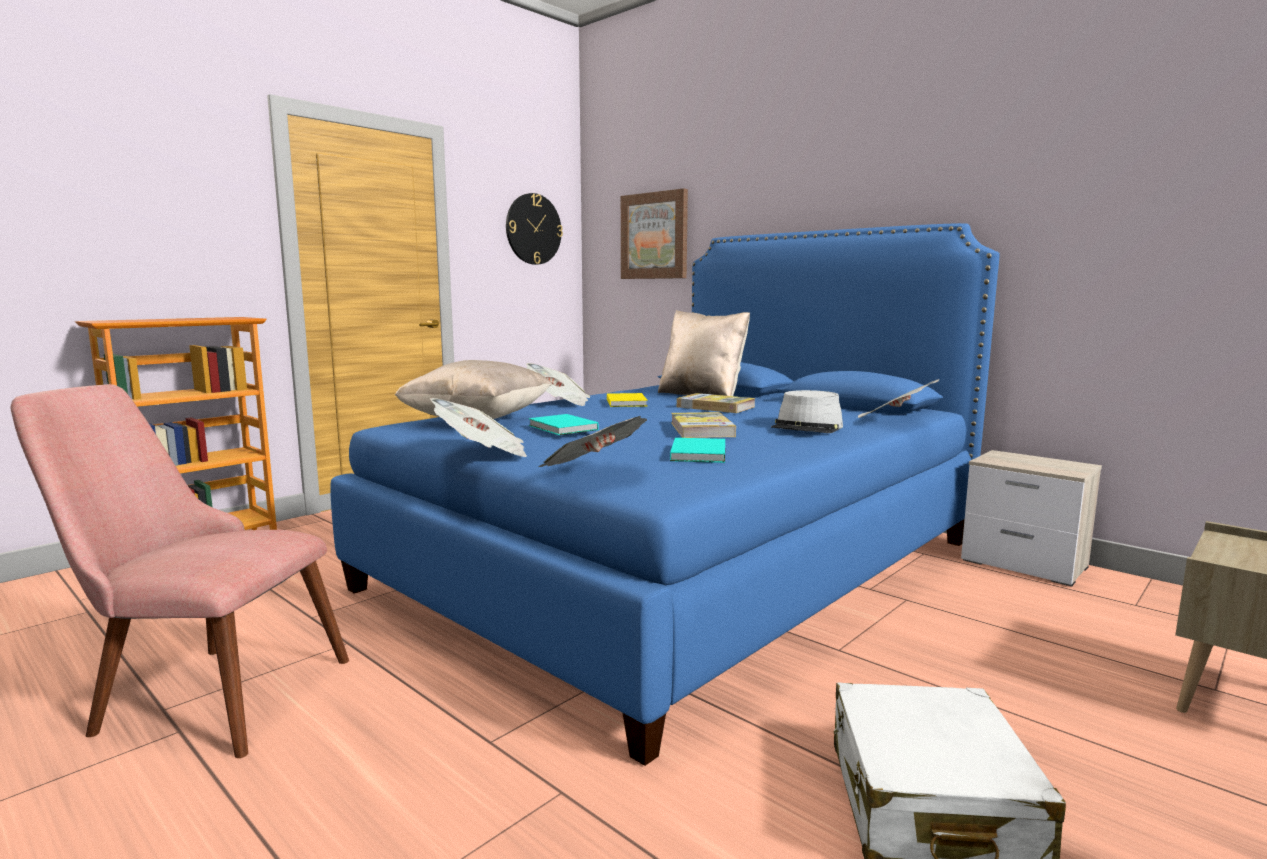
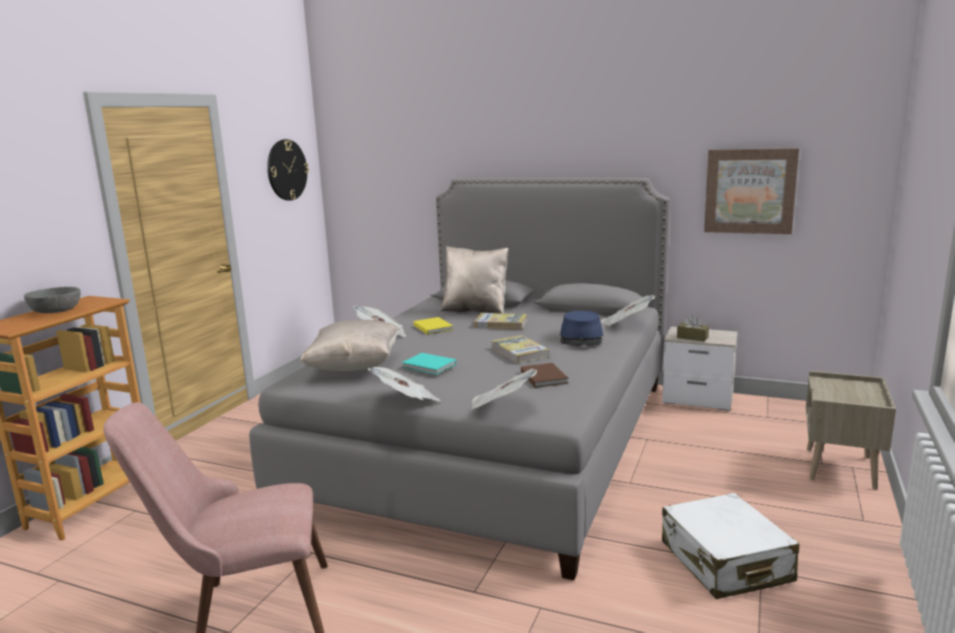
camera: 20 degrees left, 5 degrees up
blue bed [330,223,1000,766] -> grey bed [249,178,670,580]
picture [621,188,688,279] -> picture moved to [704,148,799,234]
turquoise book [670,438,725,463] -> brown book [521,363,568,388]
grey hat [771,390,843,433] -> blue hat [560,311,604,346]
none -> grey bowl [24,287,81,313]
none -> brown tissue box [677,315,709,342]

